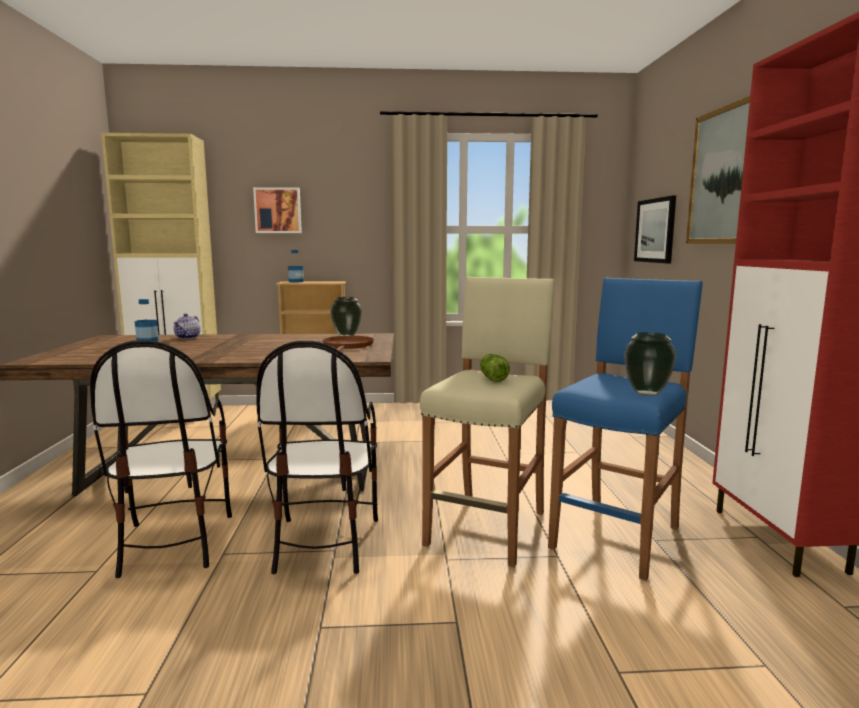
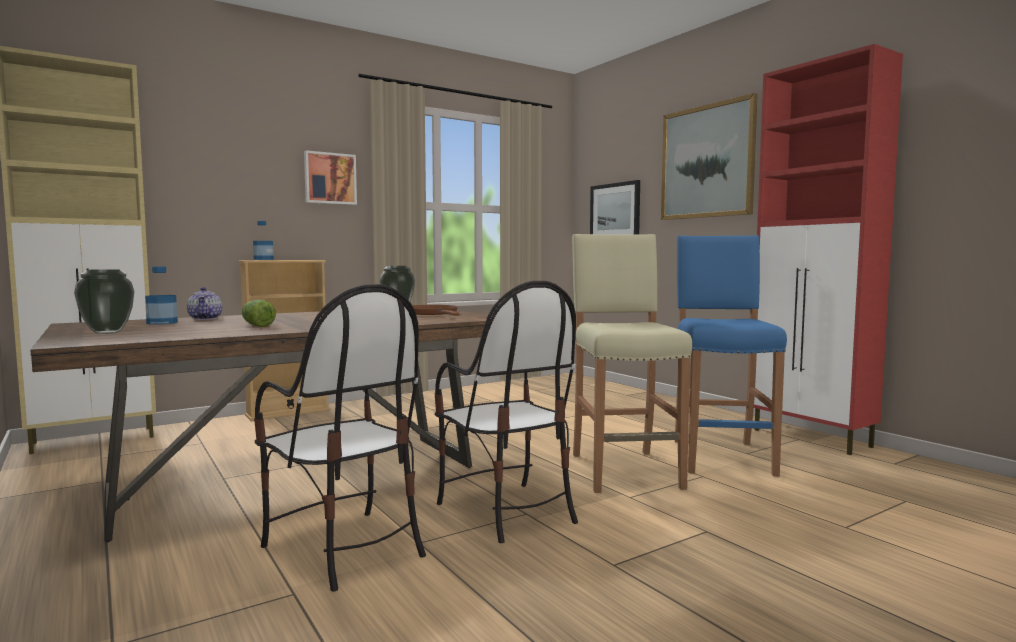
camera: 30 degrees left, 5 degrees down
picture [253,187,302,233] -> picture moved to [304,150,357,205]
lettuce [480,354,510,382] -> lettuce moved to [242,300,276,327]
vase [624,332,676,396] -> vase moved to [74,269,134,334]

